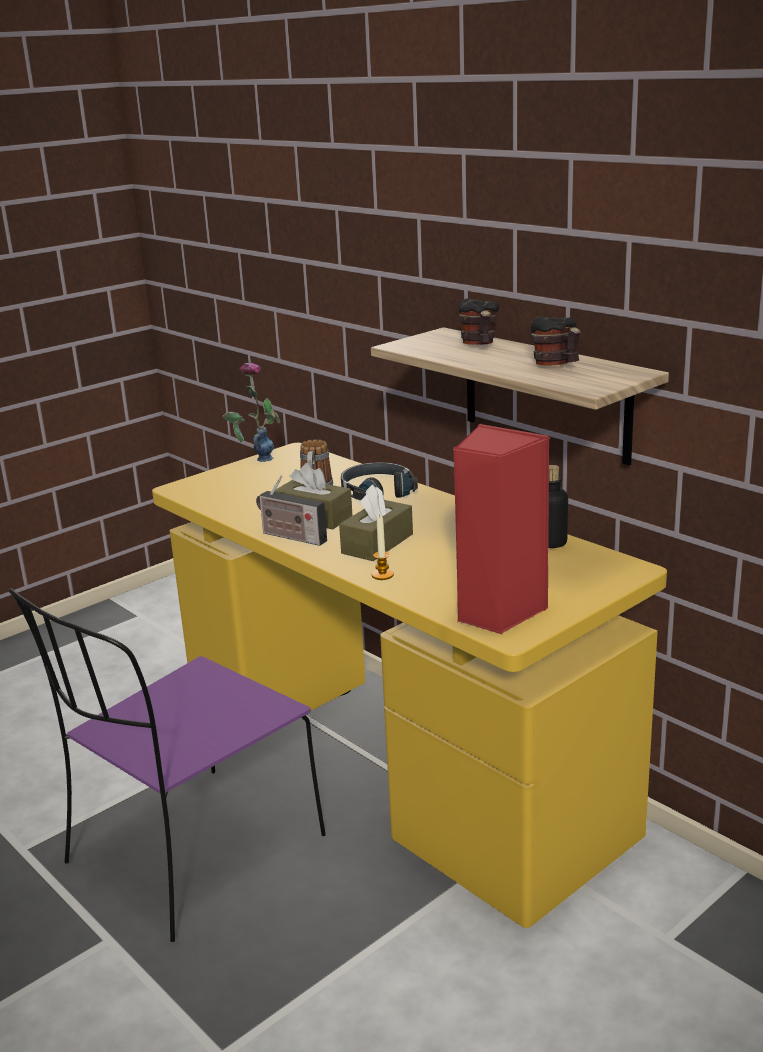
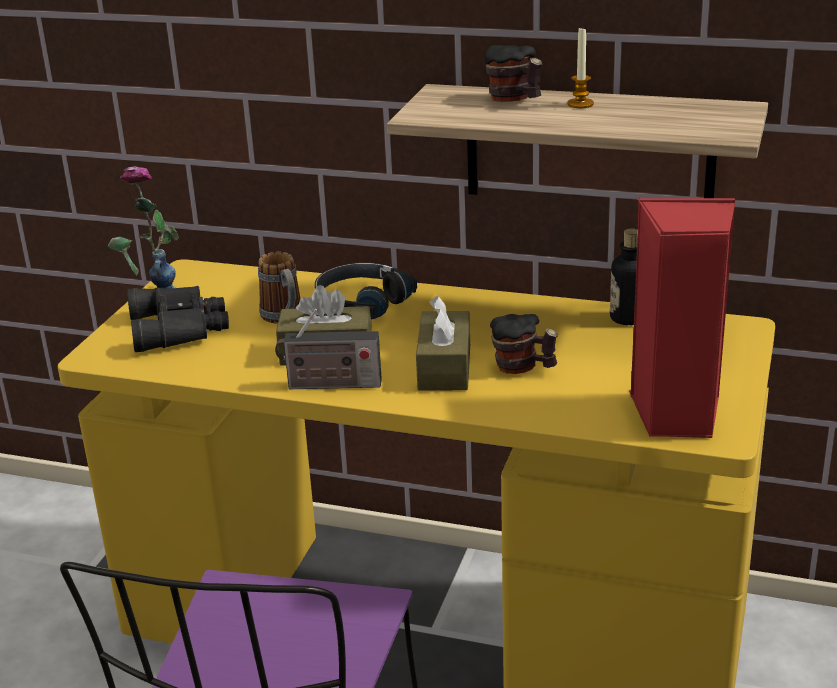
camera: 30 degrees left, 5 degrees up
candle [372,515,394,580] -> candle moved to [567,26,594,108]
mug [531,317,581,366] -> mug moved to [490,314,558,374]
none -> black binoculars [127,286,229,352]

